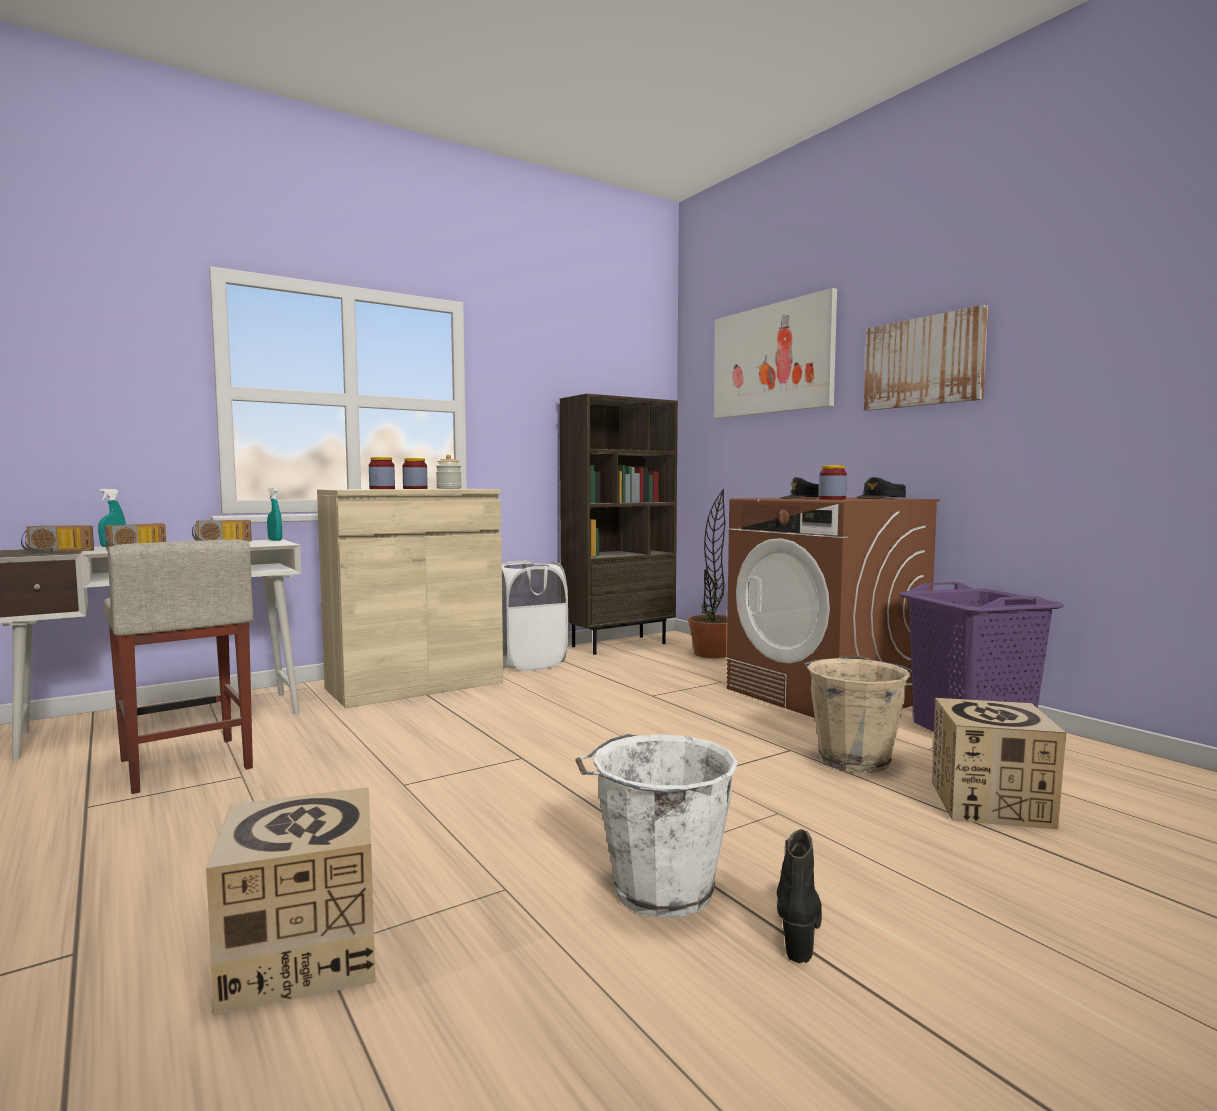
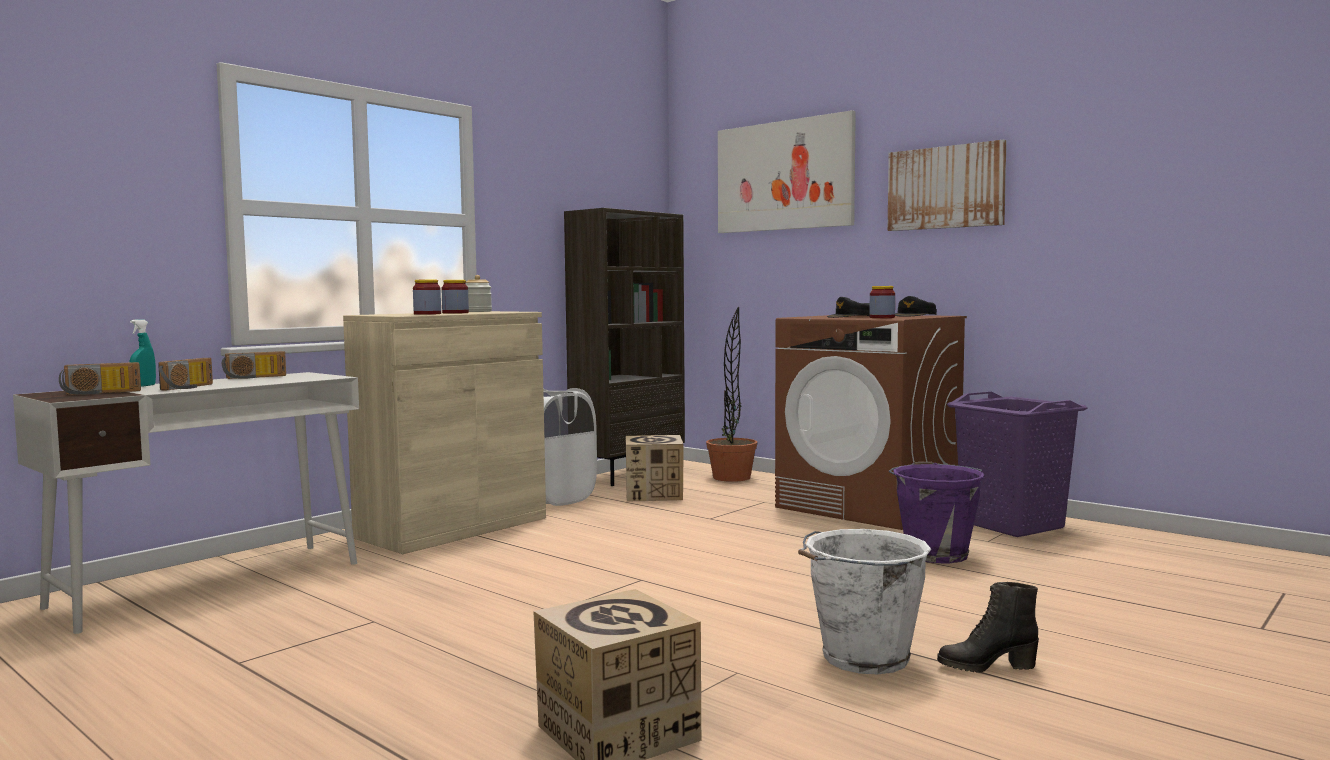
camera: 15 degrees left, 0 degrees up
beige stool [104,540,253,794] -> none
turquoise spray bottle [267,488,282,541] -> none
black boot [777,829,822,964] -> black boot turned 90 degrees counterclockwise [937,582,1039,673]
beige bucket [804,655,913,773] -> purple bucket [889,462,985,564]
cardboard box [932,698,1066,829] -> cardboard box moved to [626,435,684,502]

